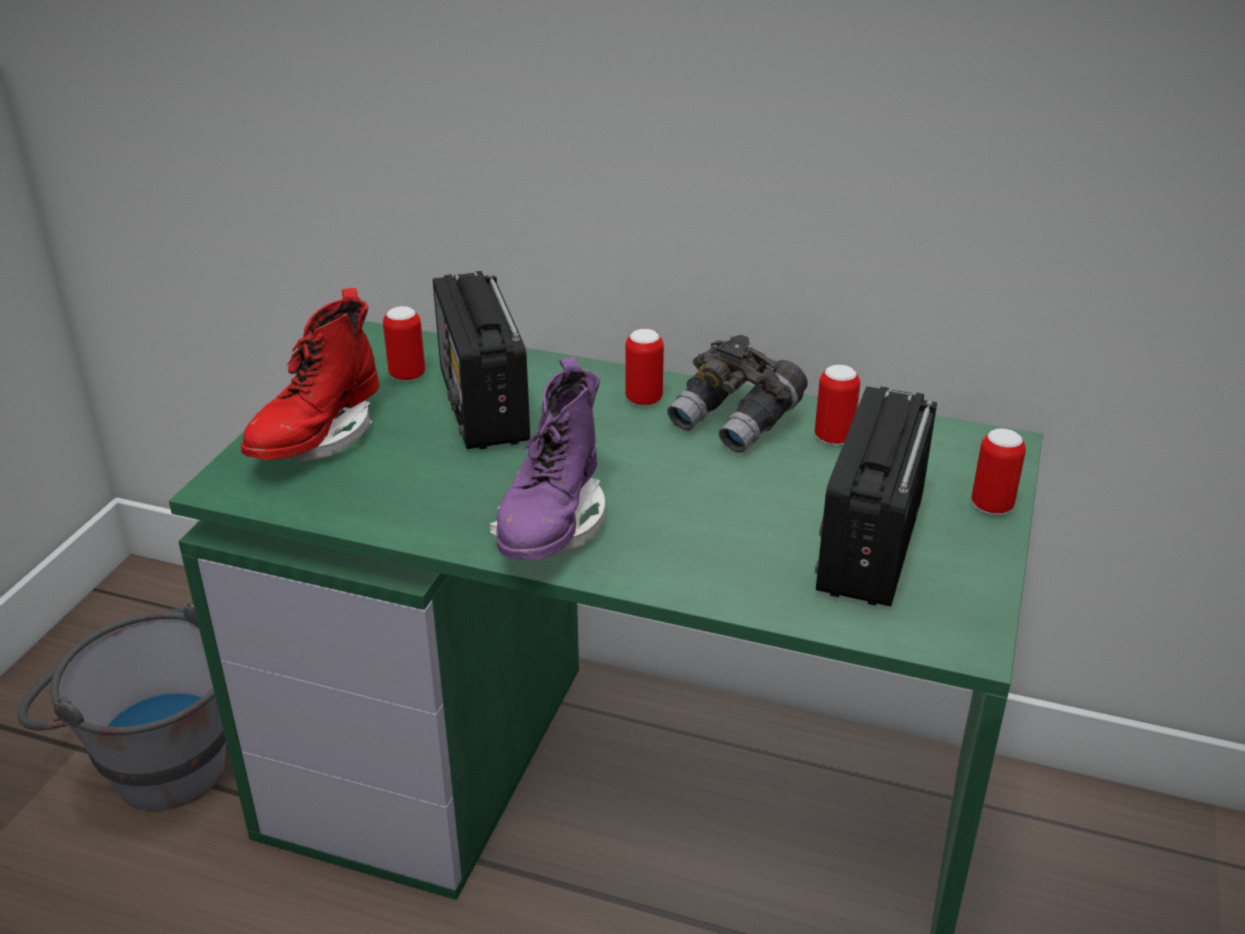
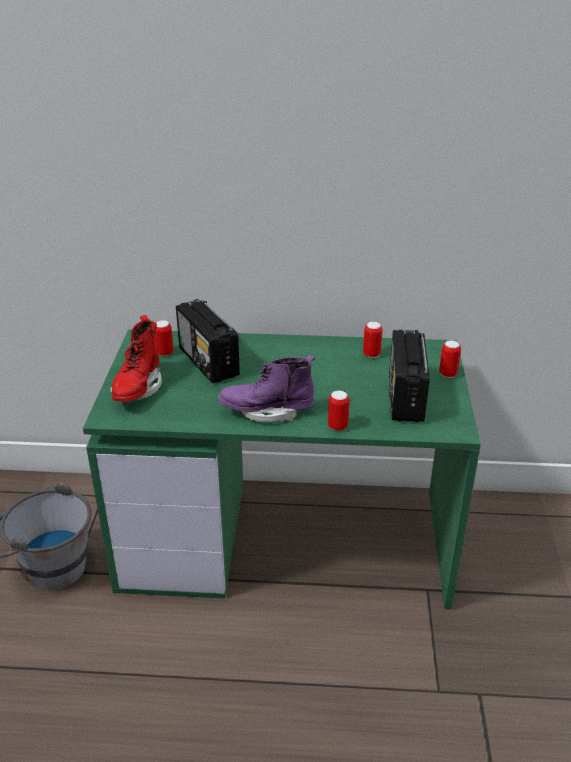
camera: 15 degrees left, 0 degrees up
purple boot [489,357,605,560] -> purple boot turned 90 degrees clockwise [218,355,315,422]
can [625,329,664,406] -> can moved to [328,390,349,431]
grey binoculars [667,335,808,453] -> none

